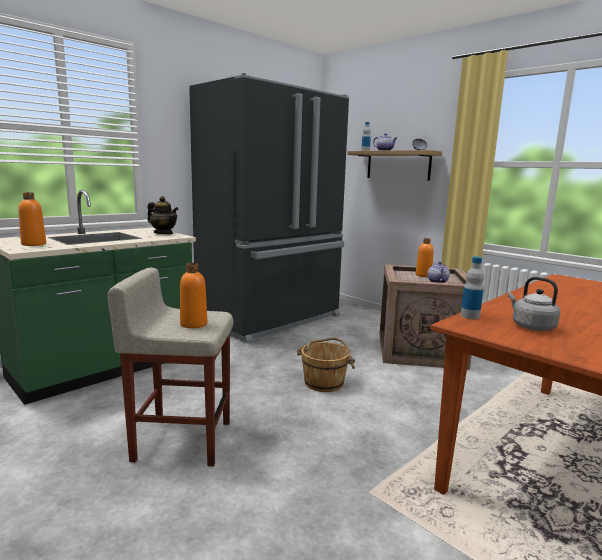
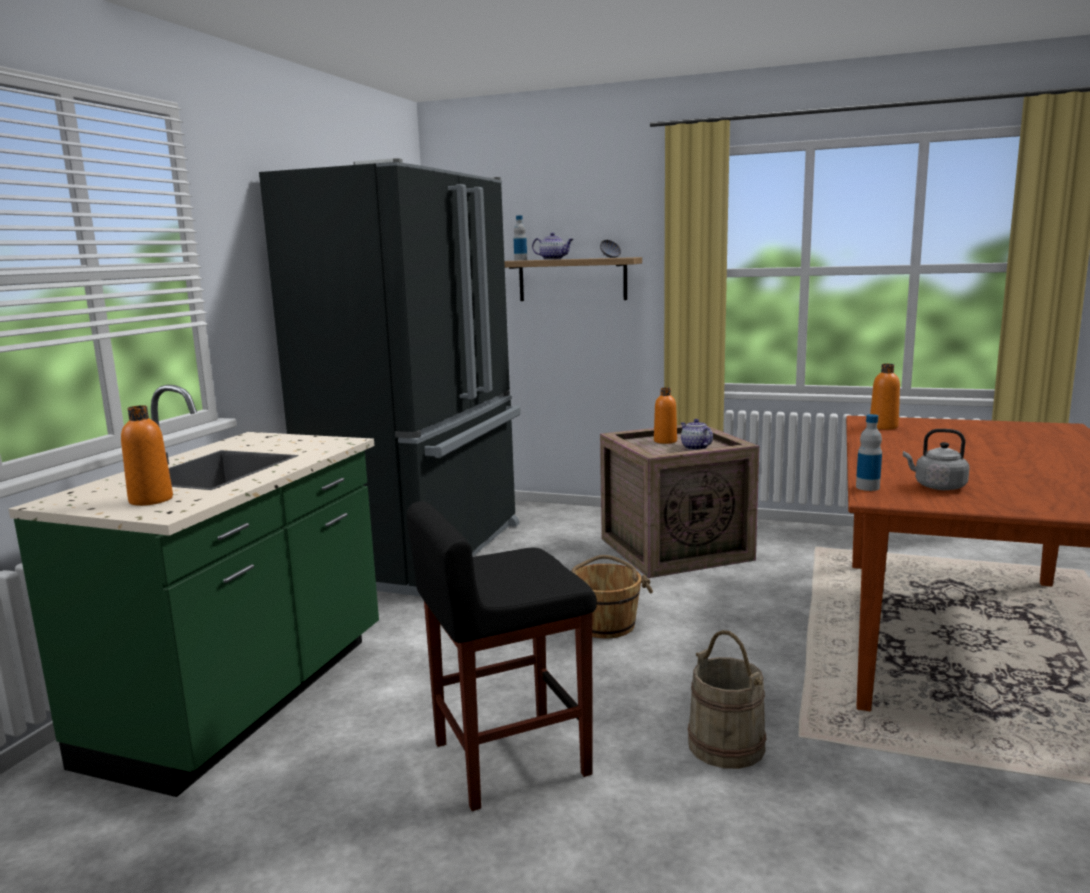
camera: 25 degrees left, 0 degrees up
beige stool [107,268,233,467] -> black stool [406,501,597,811]
teapot [147,196,179,234] -> none
orange bottle [180,263,207,328] -> orange bottle moved to [870,364,900,430]
none -> beige bucket [688,630,767,769]

